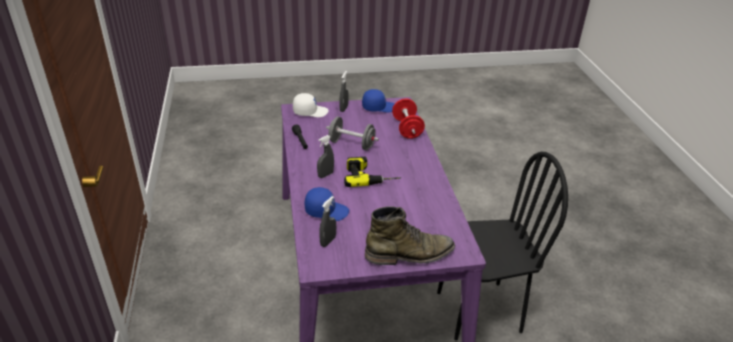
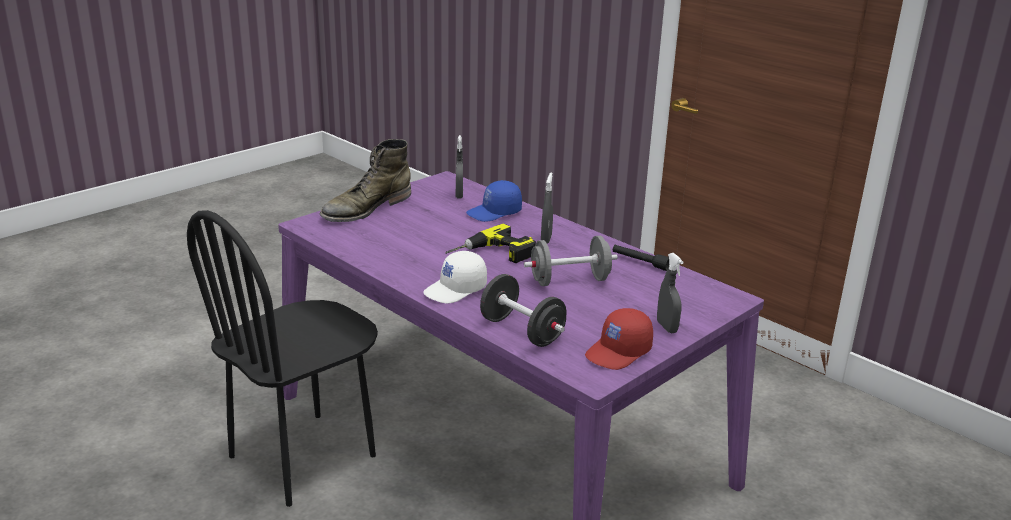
camera: 145 degrees right, 10 degrees down
white cap [293,93,329,117] -> white cap moved to [423,251,487,304]
blue cap [362,89,395,113] -> red cap [585,308,653,370]
red dumbbell [392,99,425,139] -> black dumbbell [480,274,566,347]

